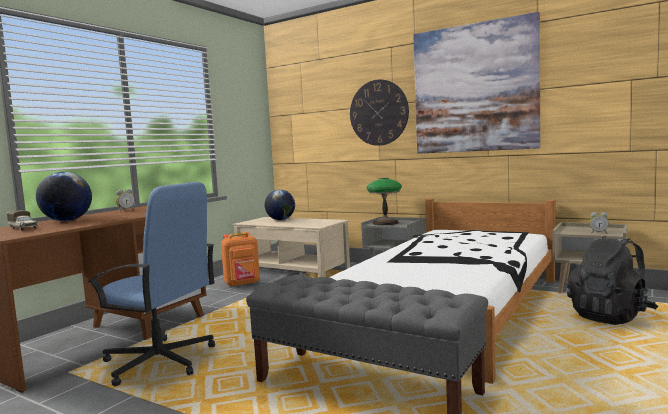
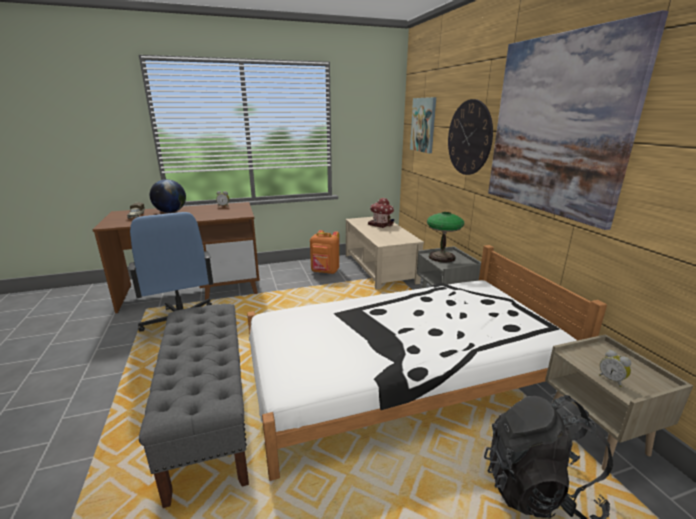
camera: 40 degrees right, 15 degrees up
globe [265,190,295,220] -> toy house [368,198,394,228]
none -> picture [410,97,436,153]

